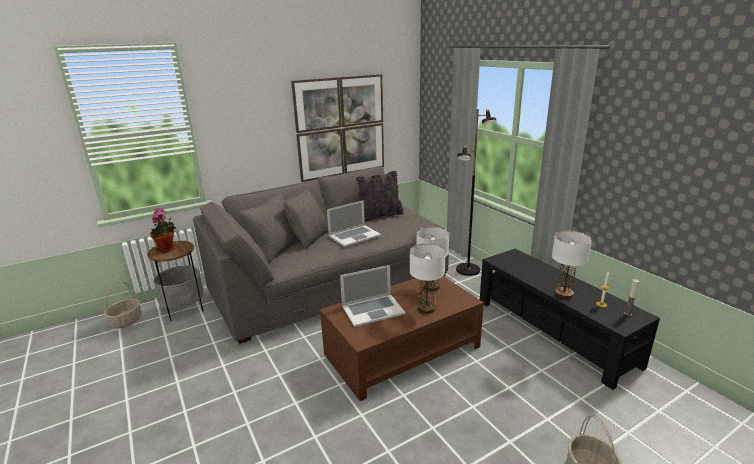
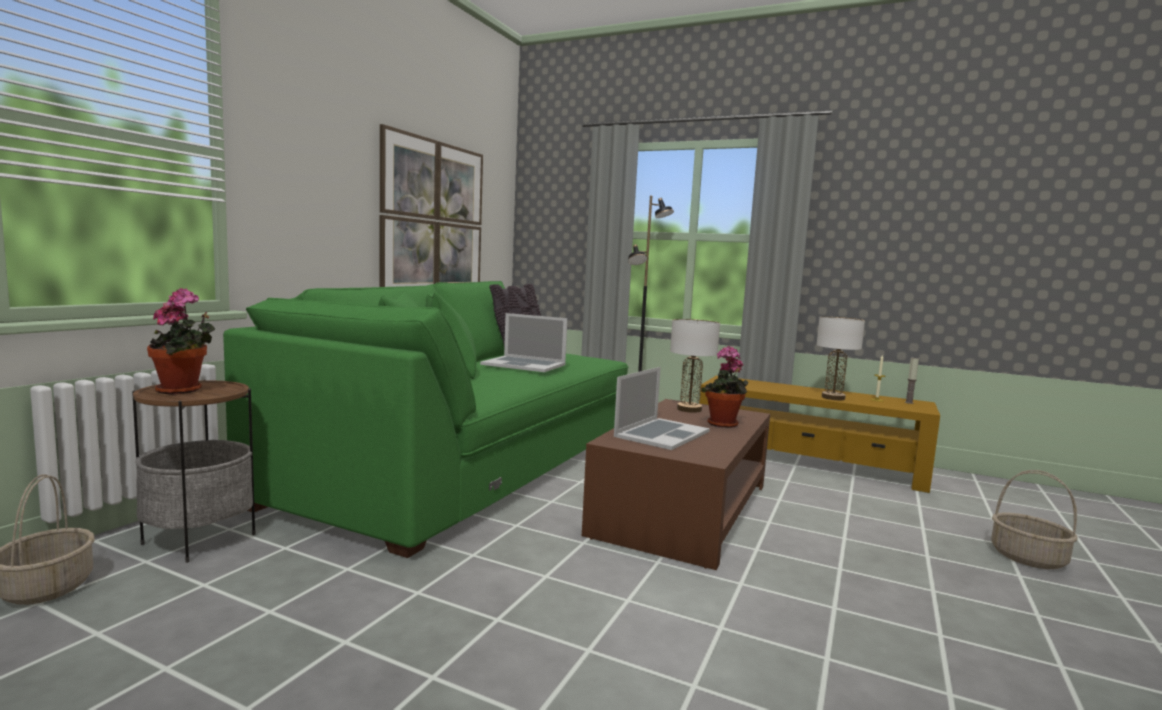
camera: 35 degrees left, 15 degrees down
grey sofa [193,166,450,344] -> green sofa [223,281,629,558]
laptop [327,200,381,247] -> laptop turned 90 degrees clockwise [480,313,568,372]
table lamp [410,244,446,314] -> potted plant [701,346,748,428]
black tv stand [480,249,660,390] -> yellow tv stand [700,376,940,493]

